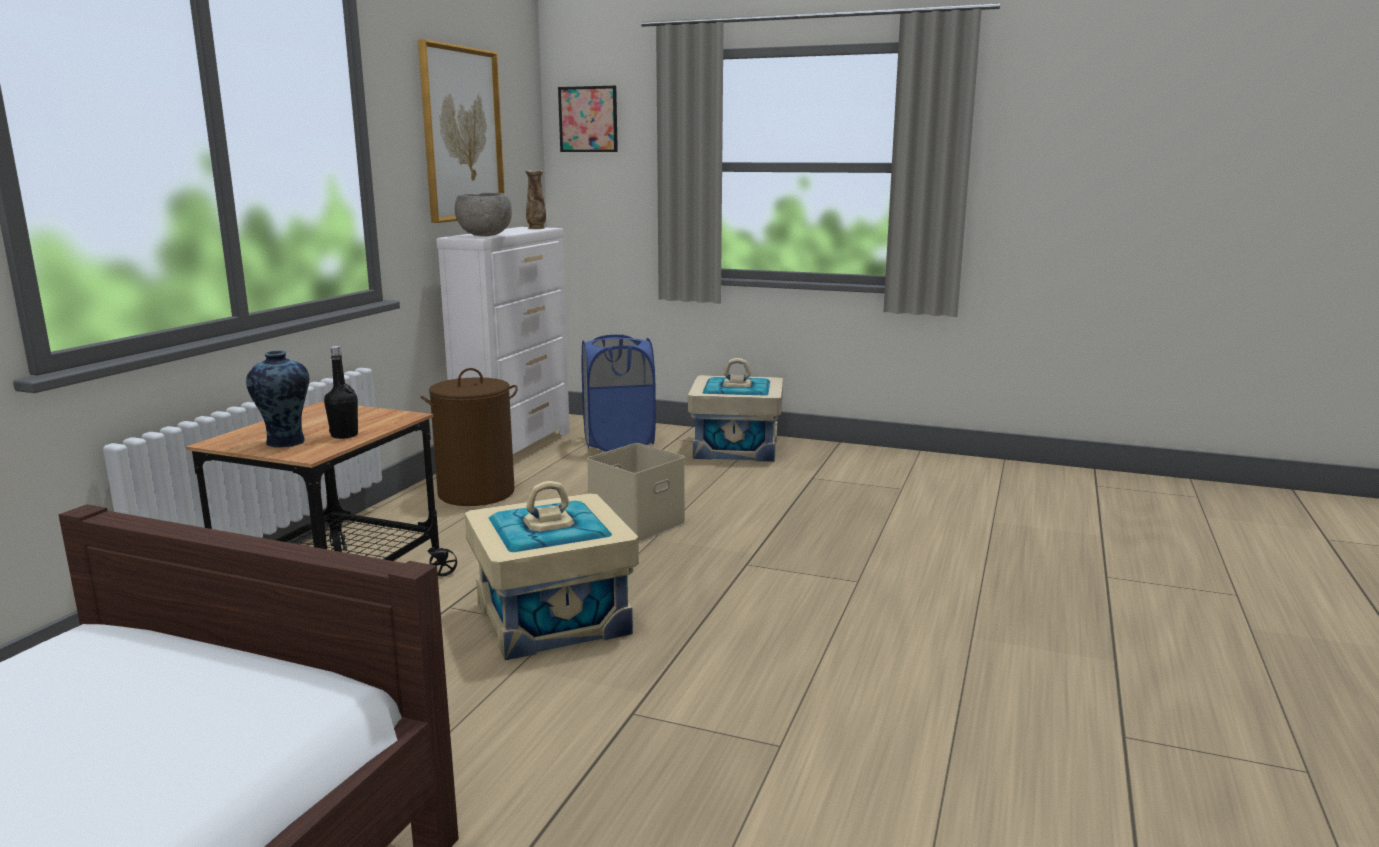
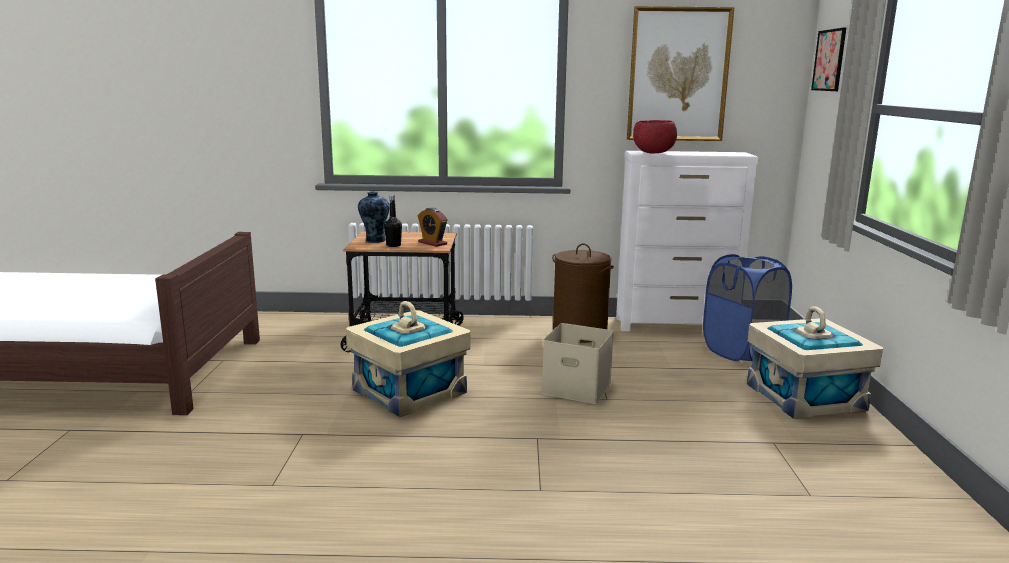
camera: 70 degrees right, 0 degrees up
grey bowl [455,193,512,236] -> red bowl [633,120,677,153]
vase [525,170,546,229] -> none
none -> alarm clock [418,208,447,247]

